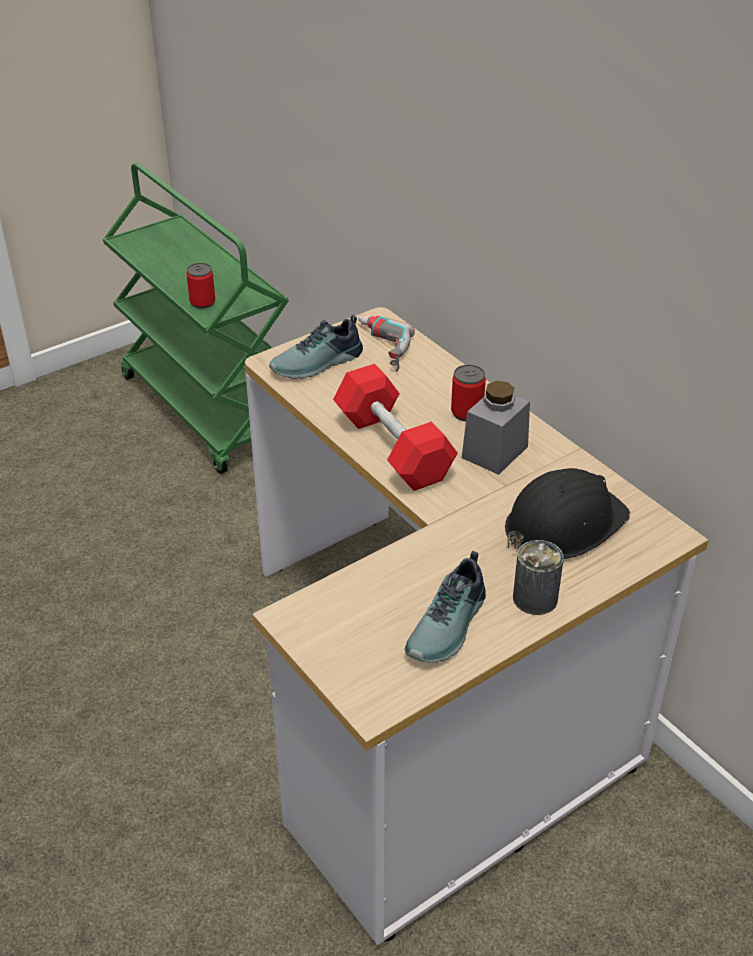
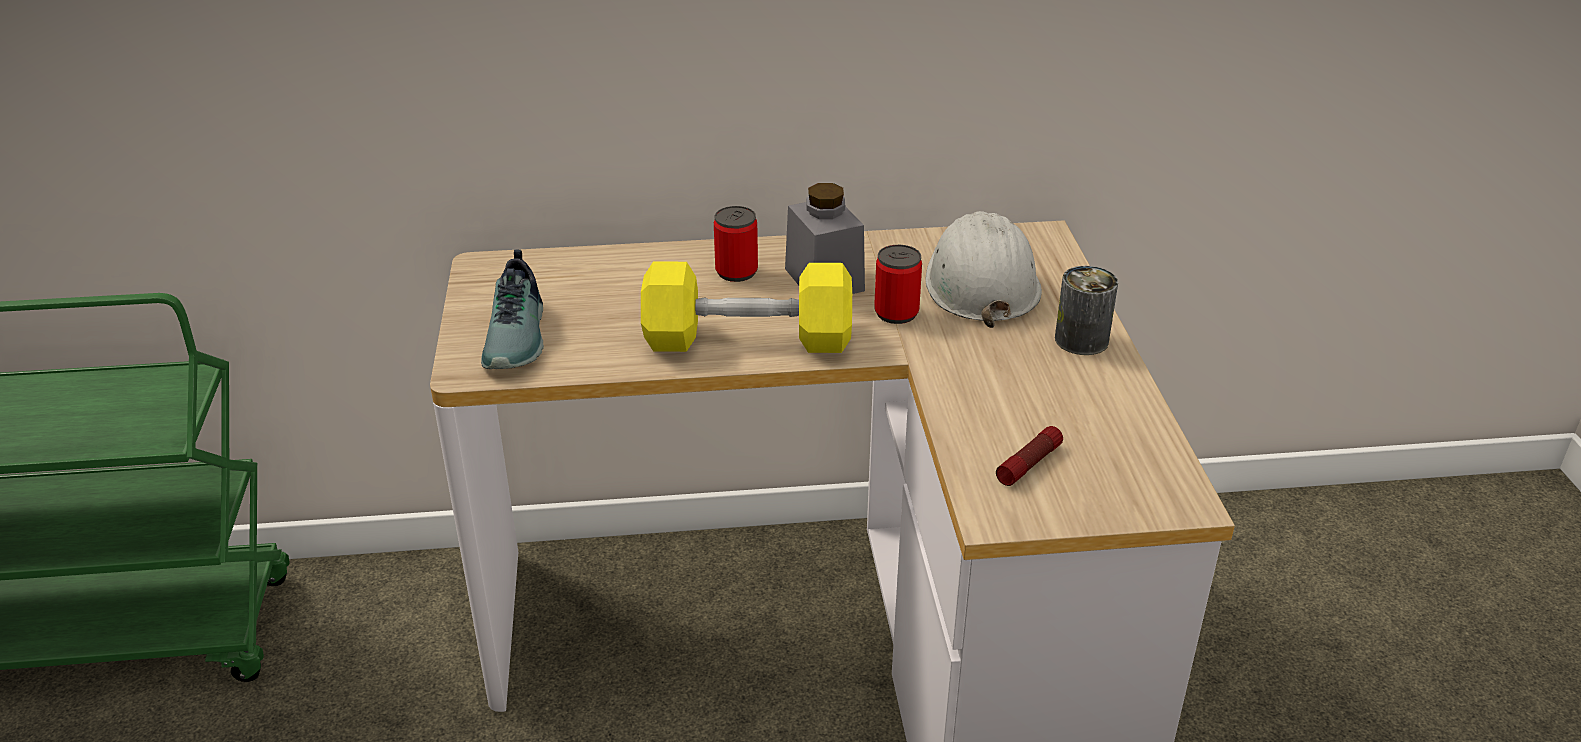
camera: 60 degrees left, 5 degrees down
can [186,263,215,309] -> can moved to [874,245,922,324]
red dumbbell [333,364,458,491] -> yellow dumbbell [641,261,852,353]
power drill [358,315,415,372] -> none
shoe [405,551,486,663] -> none
black hard hat [505,468,630,559] -> white hard hat [925,211,1042,328]
none -> flashlight [996,426,1063,486]

